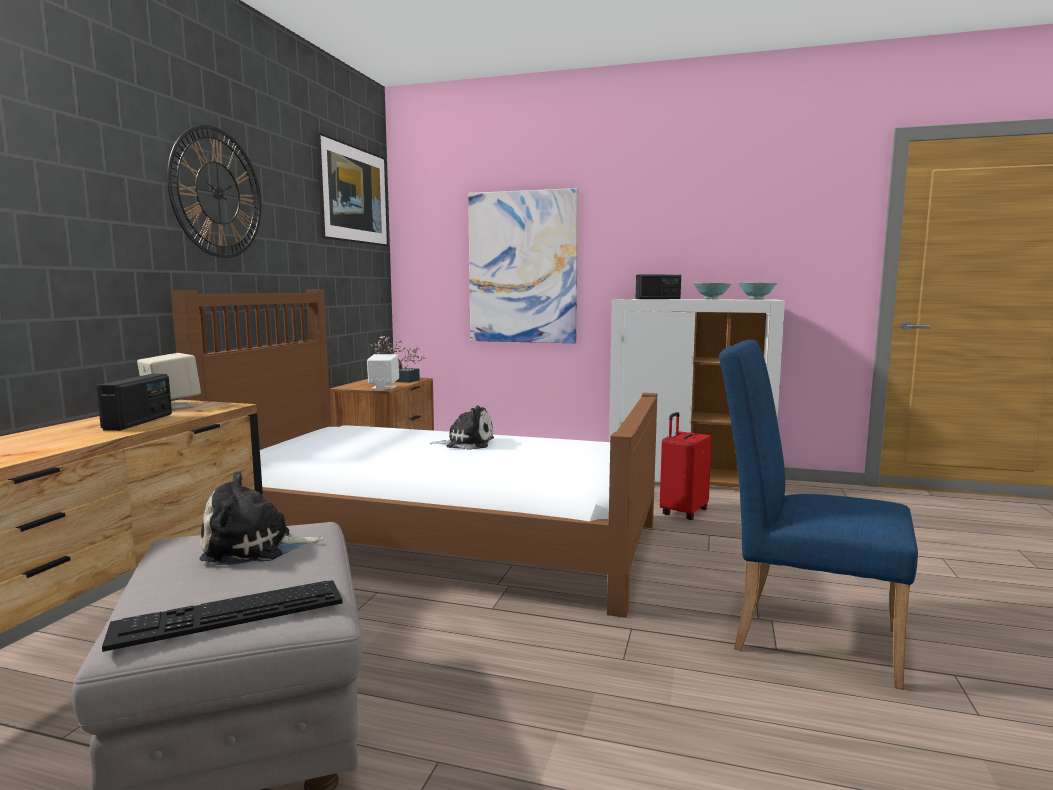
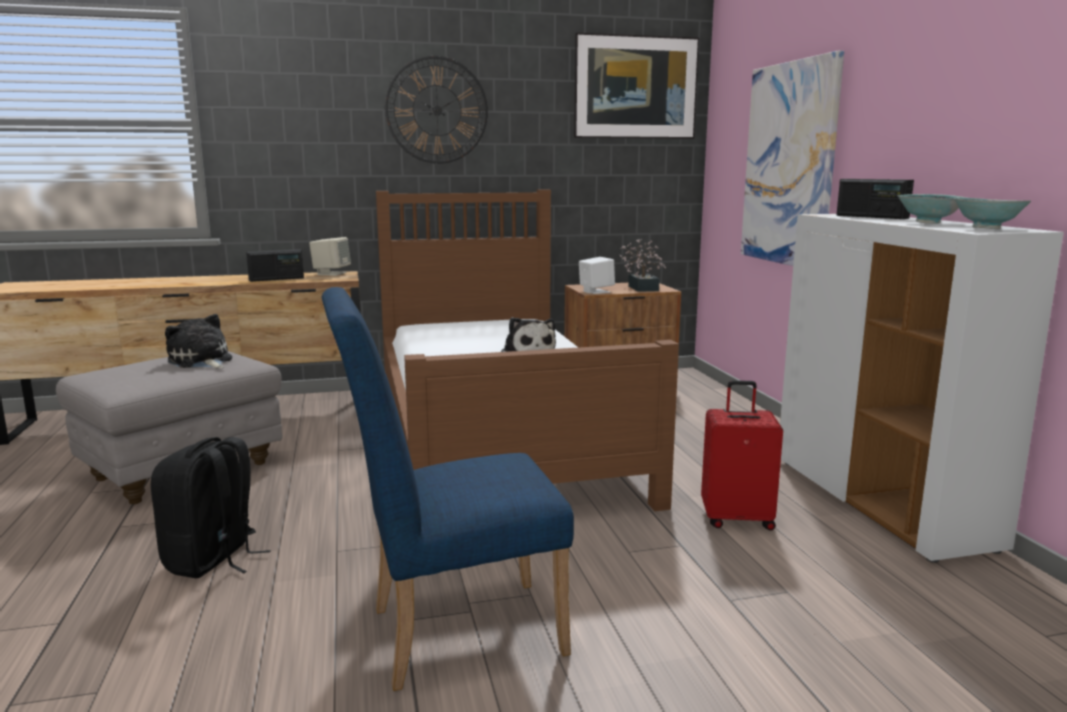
camera: 60 degrees right, 5 degrees up
keyboard [102,580,343,652] -> none
blue chair [719,340,918,690] -> blue chair turned 105 degrees counterclockwise [322,287,574,691]
none -> black backpack [151,437,271,578]

